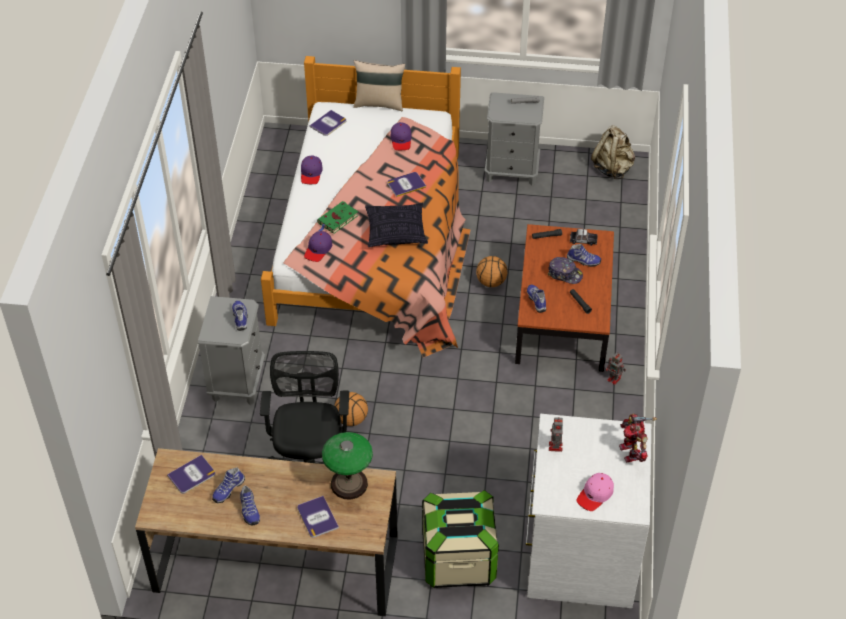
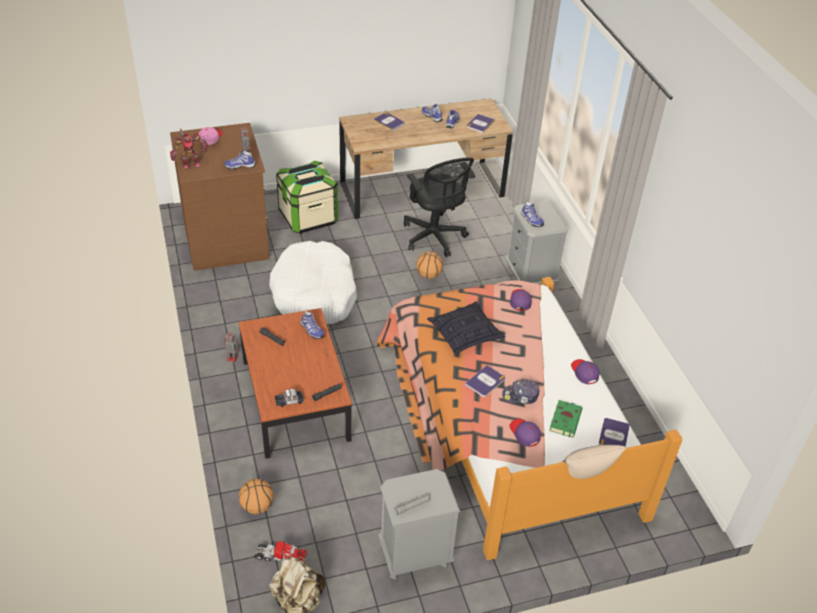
camera: 155 degrees right, 5 degrees down
green book [317,201,359,234] -> green book moved to [549,400,582,438]
table lamp [322,432,373,500] -> none
basketball [476,256,508,287] -> basketball moved to [239,479,274,514]
white dresser [526,414,651,608] -> brown dresser [170,123,270,271]
cap [547,257,583,284] -> cap moved to [502,379,539,404]
shoe [567,244,601,267] -> shoe moved to [224,150,256,169]
toy robot [619,414,657,462] -> toy robot turned 105 degrees clockwise [170,129,208,169]
none -> toy truck [254,541,308,562]
none -> white dog bed [269,241,357,324]

